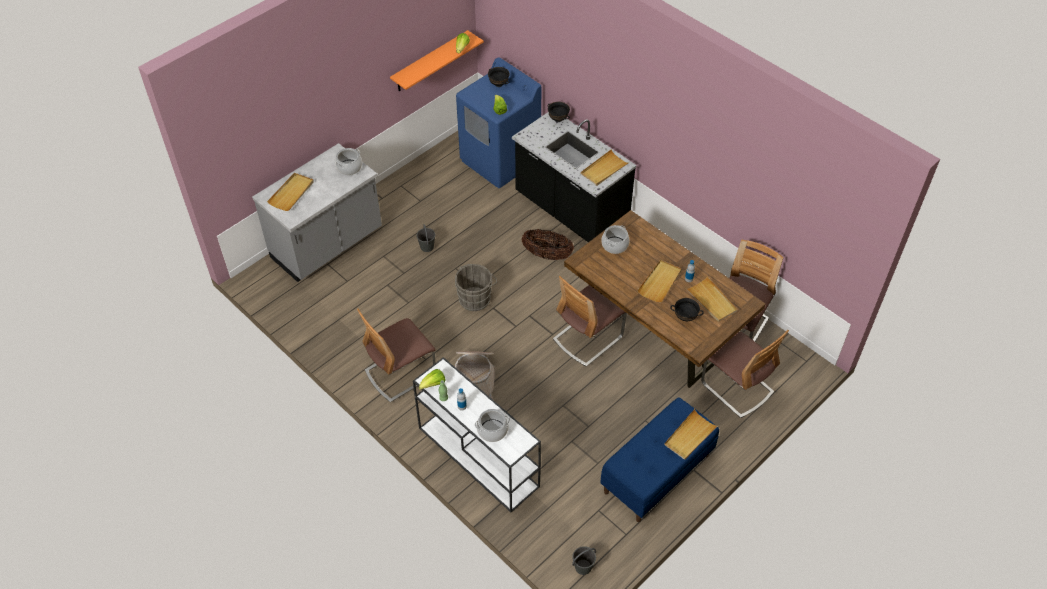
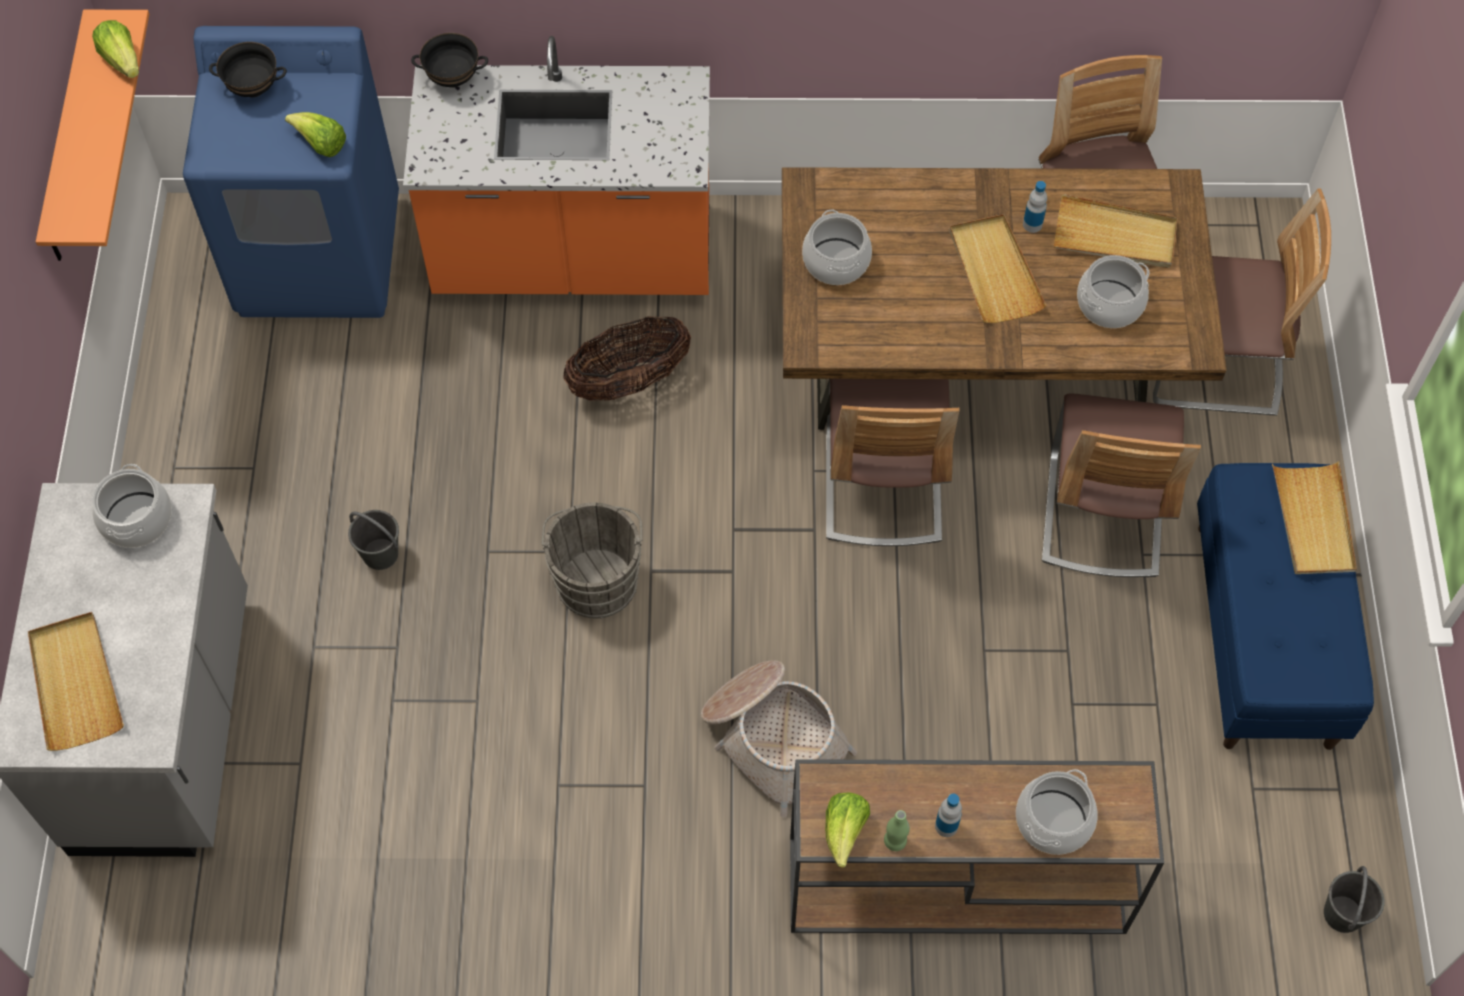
camera: 45 degrees left, 10 degrees up
chair [357,308,435,402] -> chair moved to [1042,394,1201,577]
white console table [413,357,541,512] -> brown console table [790,759,1164,934]
black counter [512,112,637,242] -> orange counter [403,36,710,295]
beige tray [581,149,630,186] -> none
black bowl [670,298,704,321] -> cooking pot [1077,255,1149,328]

